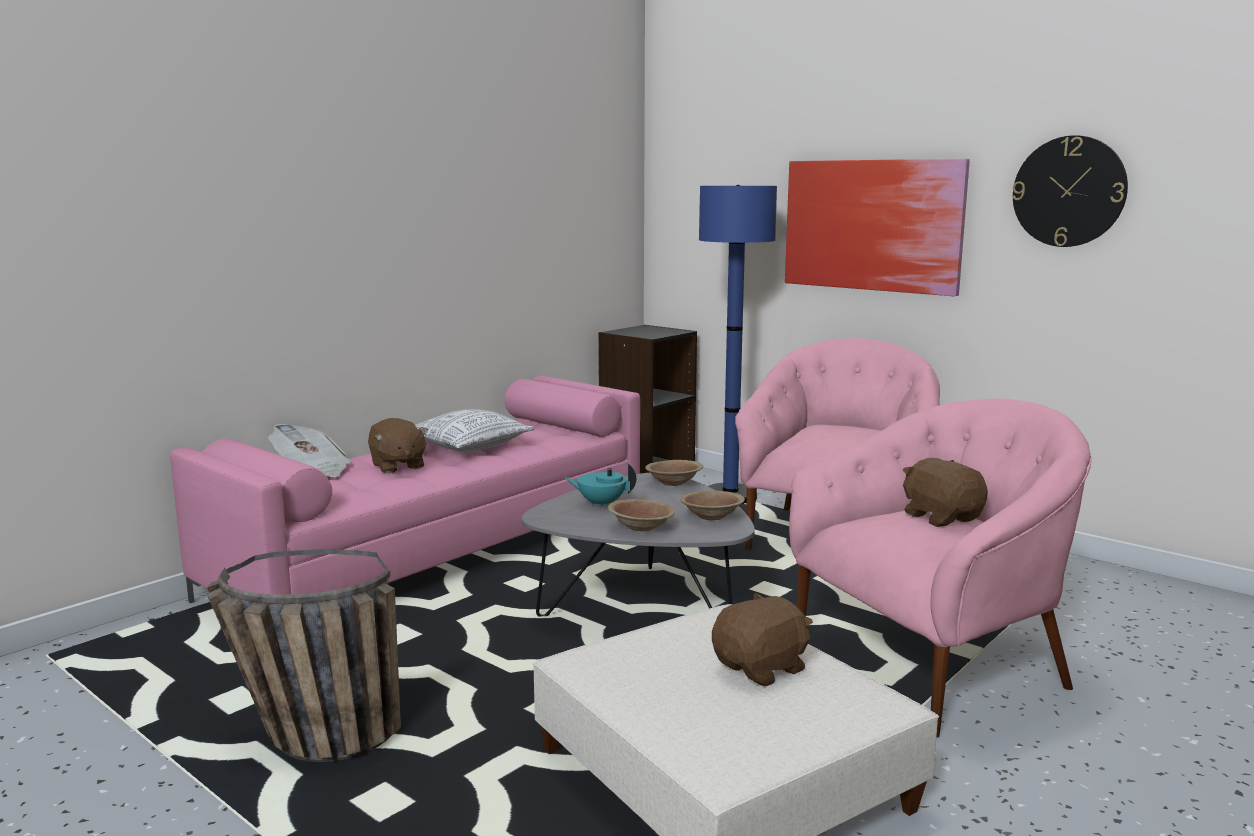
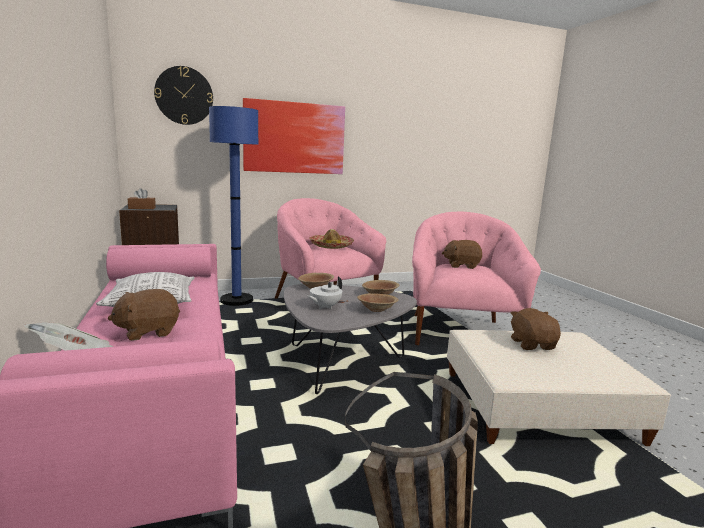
camera: 60 degrees left, 0 degrees up
brown plush toy [368,418,428,473] -> brown plush toy turned 150 degrees clockwise [108,289,180,341]
turquoise teapot [564,464,636,508] -> white teapot [308,277,343,309]
wall clock [1012,135,1128,247] -> wall clock moved to [154,66,213,125]
none -> brown tissue box [128,188,156,209]
none -> hat [310,229,354,249]

